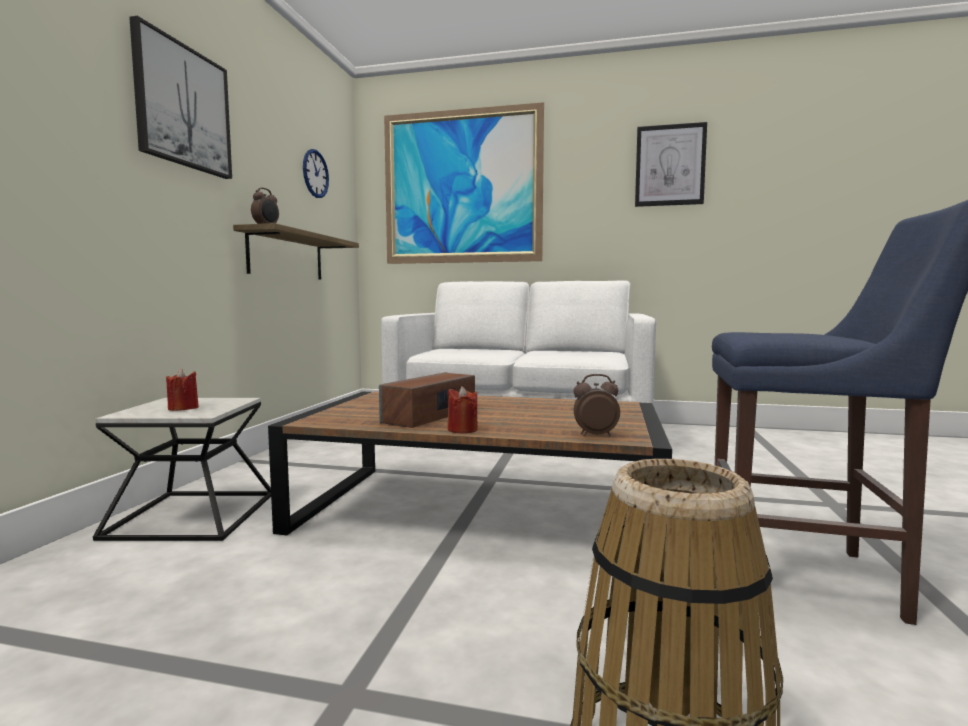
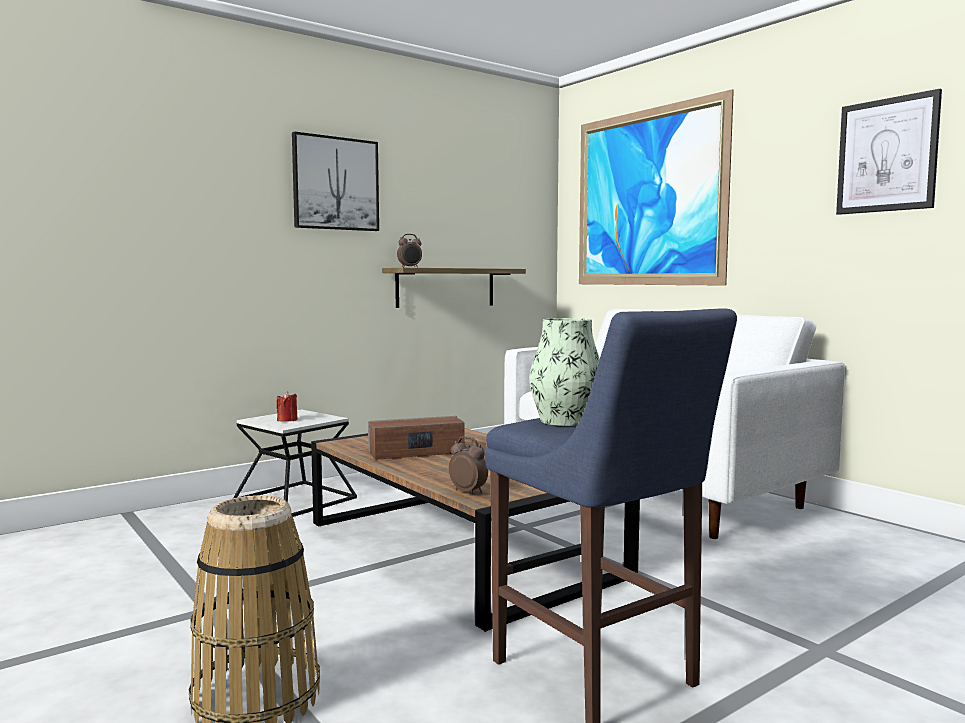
camera: 40 degrees right, 0 degrees up
wall clock [303,149,329,198] -> none
red candle [448,386,478,434] -> none
none -> vase [529,318,600,426]

